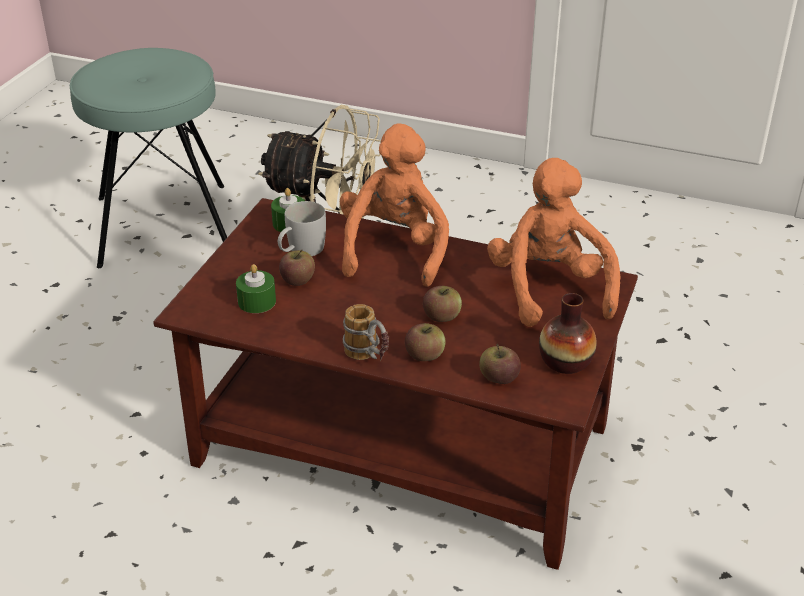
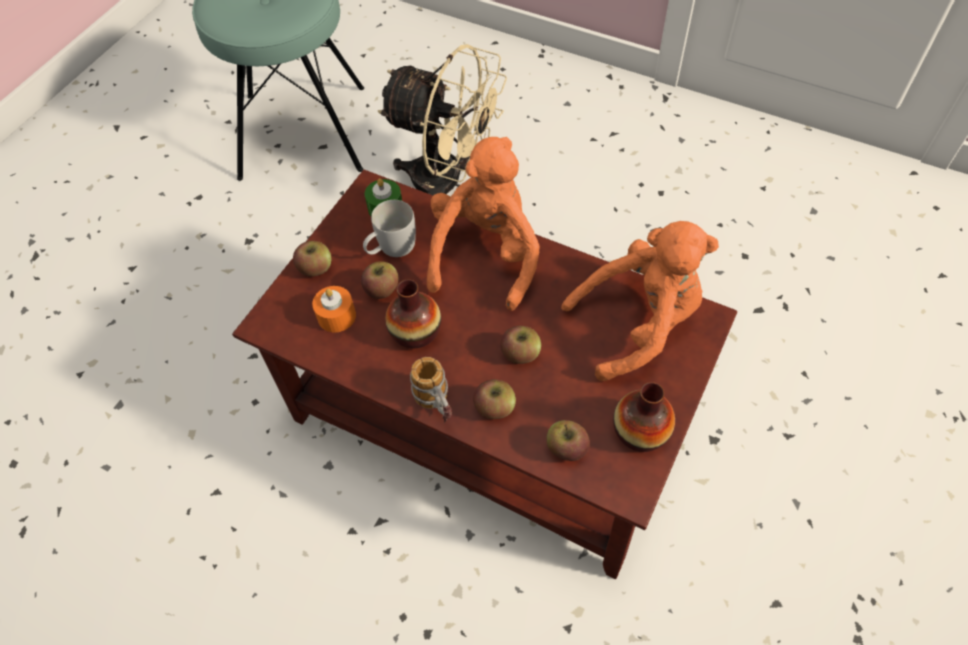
camera: 10 degrees right, 20 degrees up
green candle [236,264,276,313] -> orange candle [312,286,356,332]
orange plush toy [487,158,620,327] -> orange plush toy turned 75 degrees clockwise [561,221,719,381]
none -> apple [293,241,331,277]
none -> vase [385,279,441,348]

